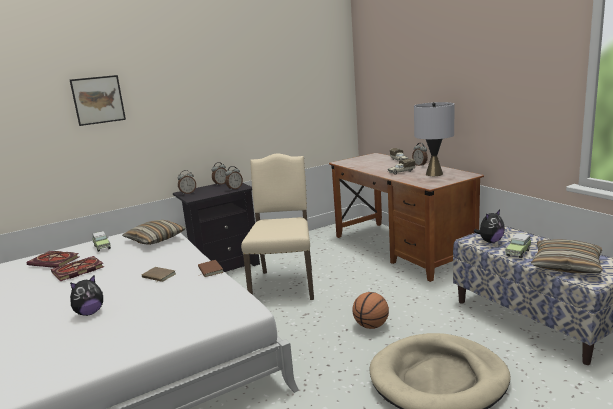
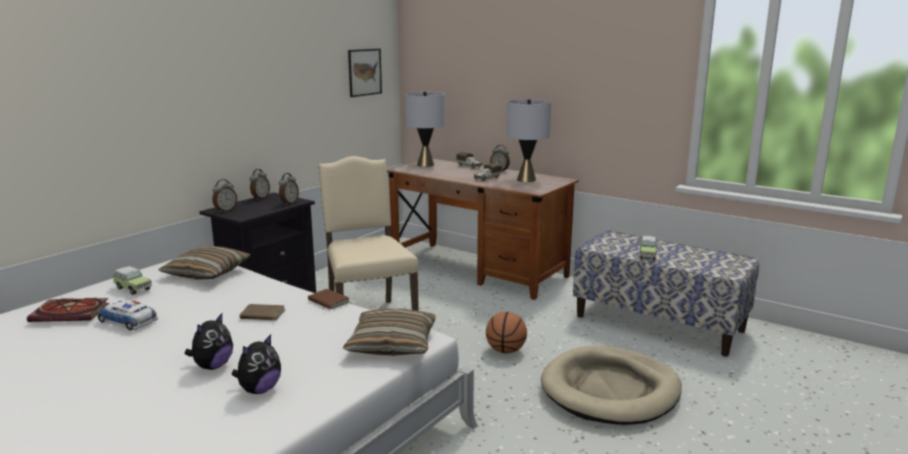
camera: 25 degrees left, 0 degrees up
book [51,256,104,281] -> toy car [98,300,158,330]
picture [70,75,126,126] -> picture moved to [348,49,382,97]
plush toy [474,210,505,243] -> plush toy moved to [231,334,281,394]
pillow [531,239,603,273] -> pillow moved to [343,309,436,356]
none -> grey table lamp [405,91,445,167]

